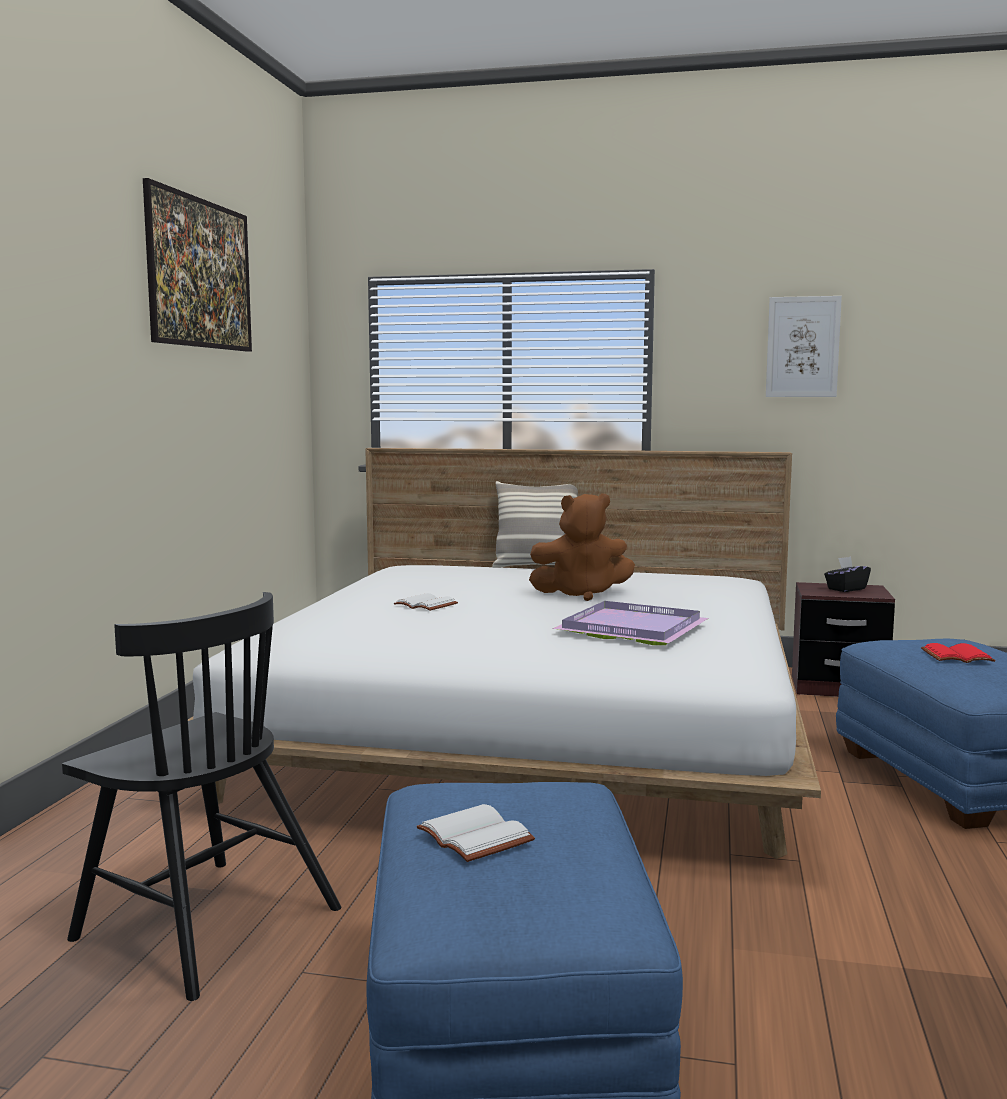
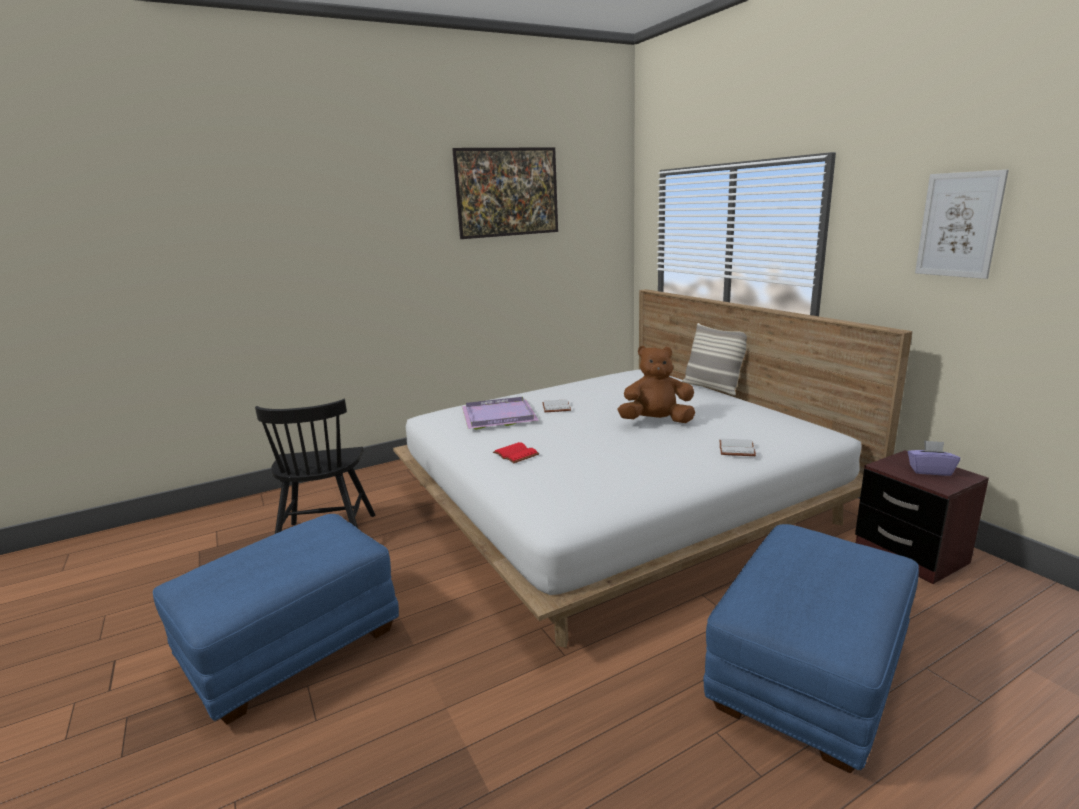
camera: 50 degrees right, 10 degrees up
white book [417,804,535,862] -> white book moved to [719,439,756,456]
brown plush toy [529,493,635,601] -> brown plush toy turned 135 degrees clockwise [617,346,695,423]
purple tray [552,601,708,645] -> purple tray moved to [462,397,539,429]
black tissue box [824,556,871,592] -> purple tissue box [908,440,960,476]
red book [921,643,996,663] -> red book moved to [493,442,539,464]

